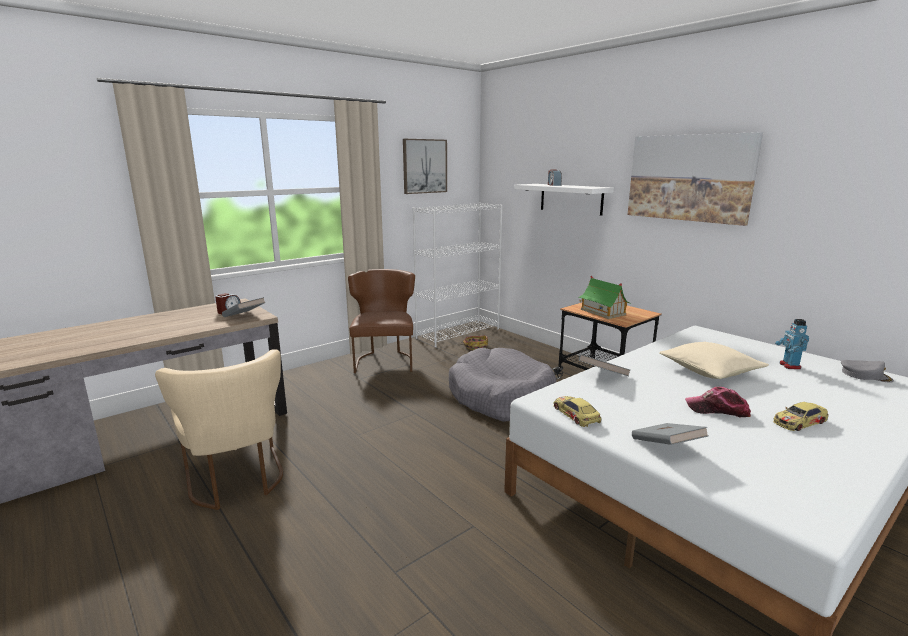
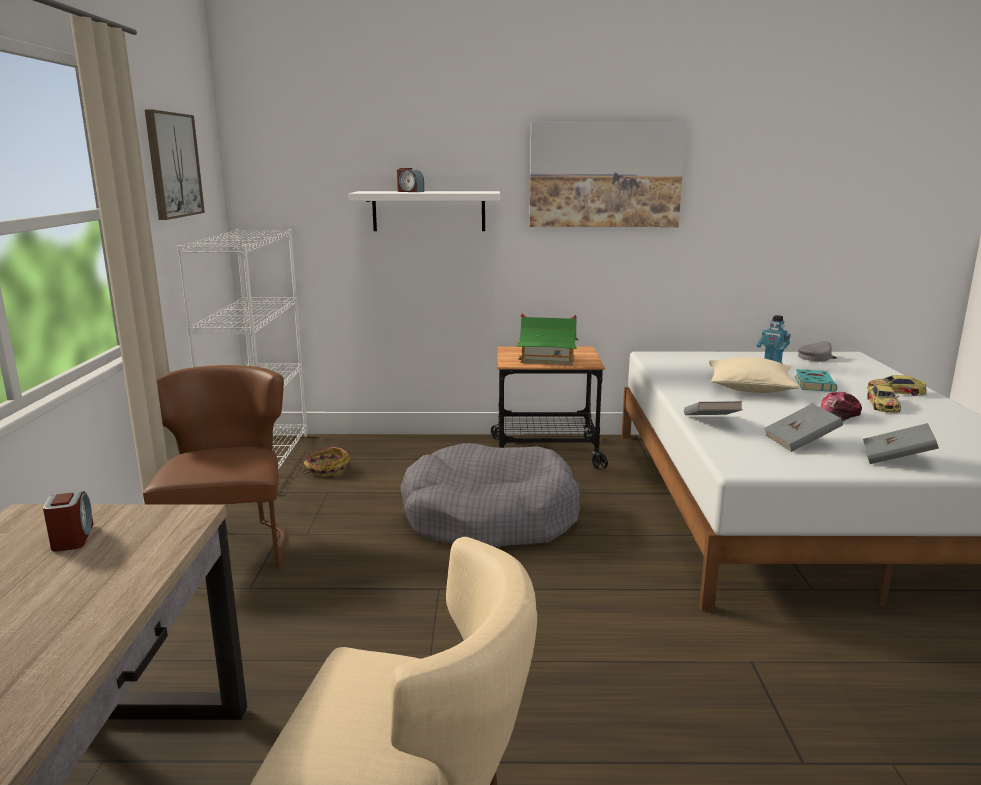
camera: 50 degrees left, 0 degrees up
grey book [222,297,266,317] -> grey book moved to [764,403,843,452]
brown chair [348,269,415,373] -> brown chair turned 45 degrees clockwise [143,365,286,570]
toy car [553,396,602,427] -> toy car moved to [867,375,927,396]
none -> turquoise book [795,369,837,392]

